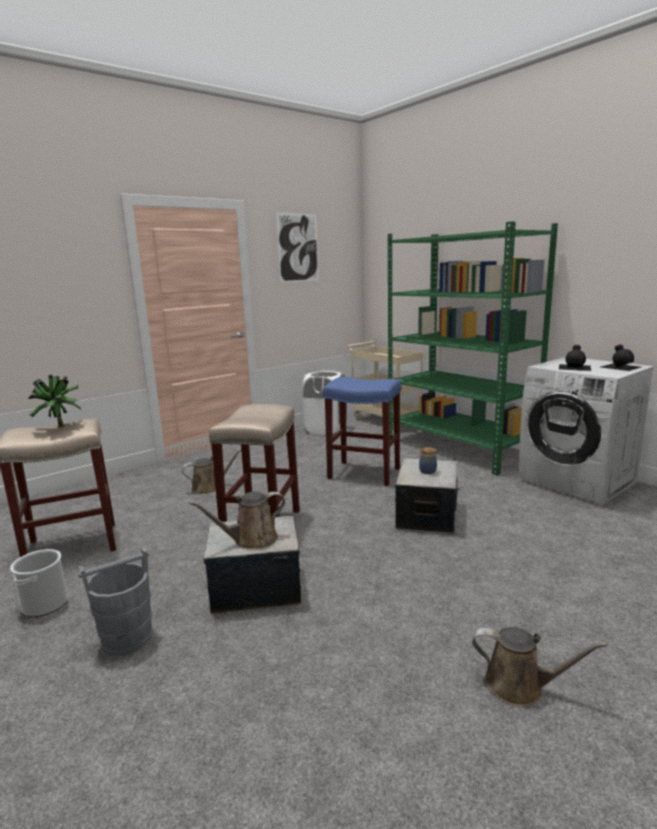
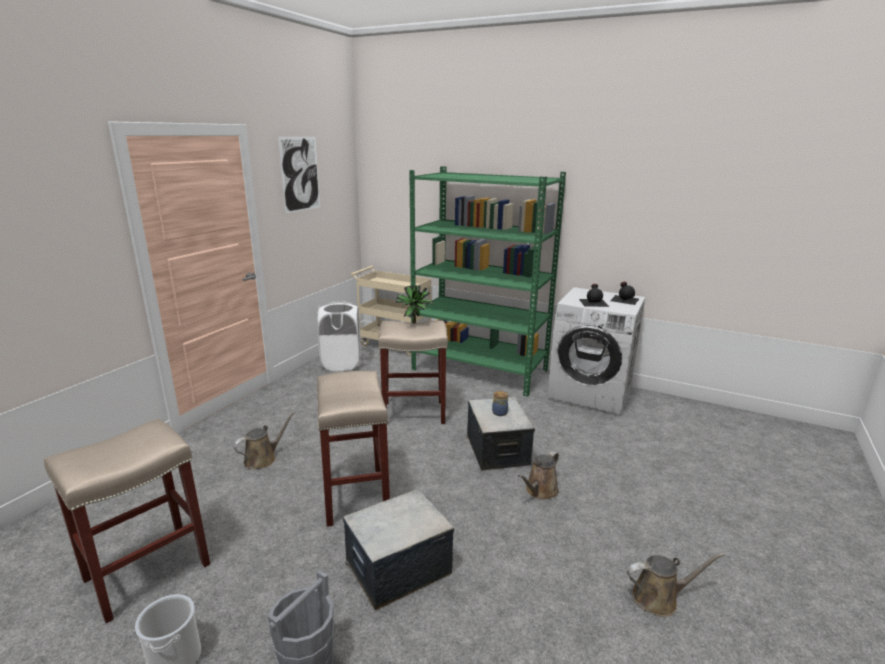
camera: 25 degrees left, 5 degrees up
potted plant [28,375,81,427] -> potted plant moved to [396,285,434,324]
brown watering can [189,492,285,549] -> brown watering can moved to [518,451,559,500]
blue stool [323,377,401,486] -> beige stool [378,321,448,424]

